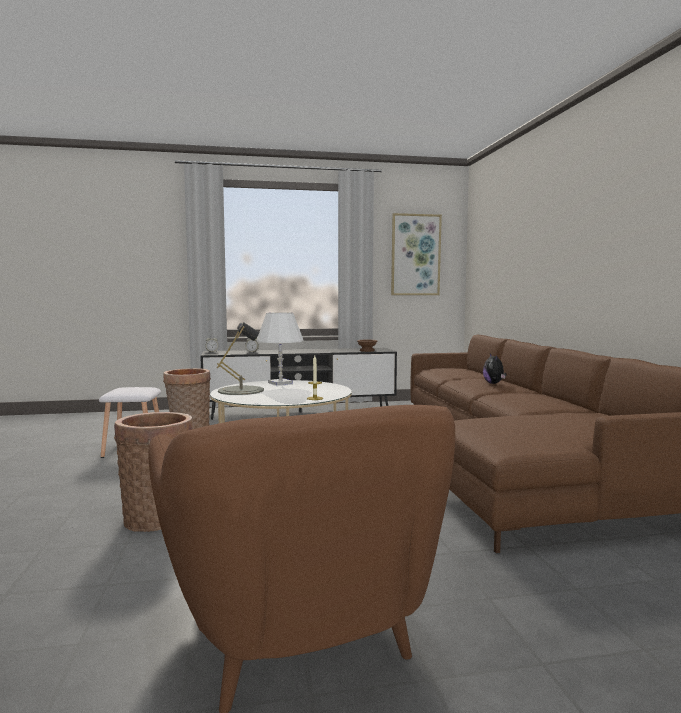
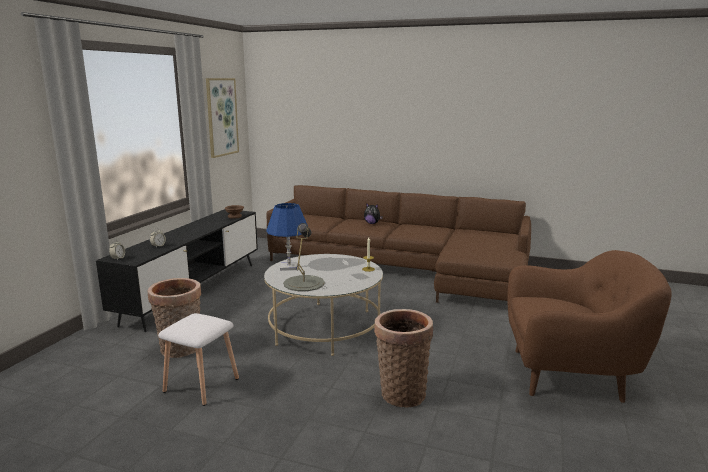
camera: 60 degrees left, 10 degrees up
white table lamp [257,312,304,385] -> blue table lamp [266,203,308,270]

